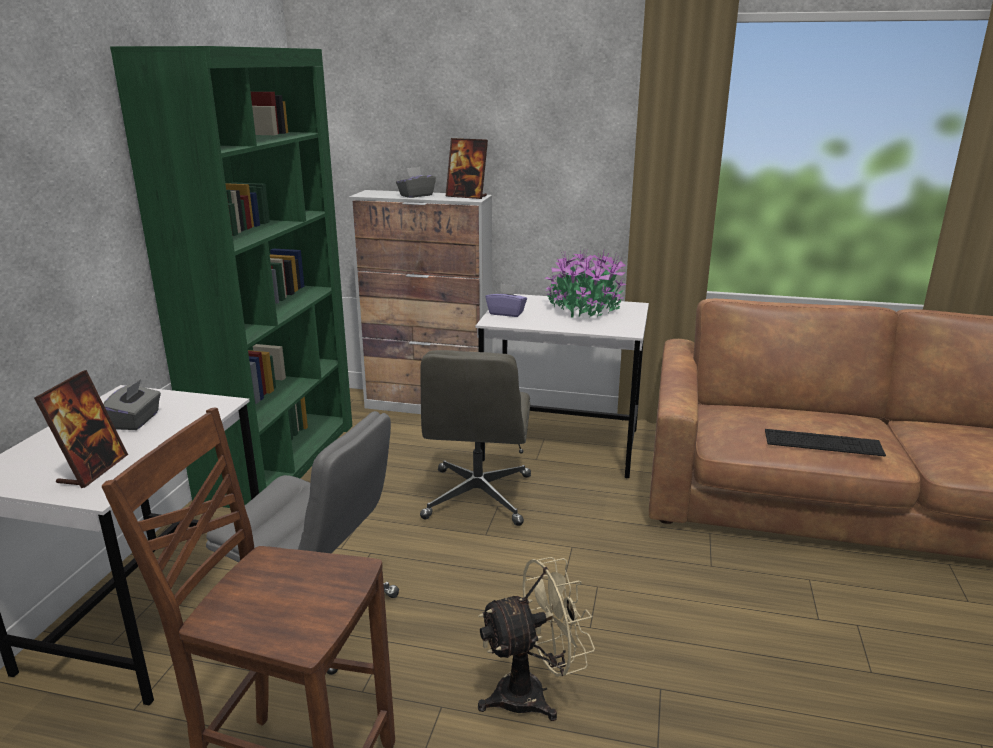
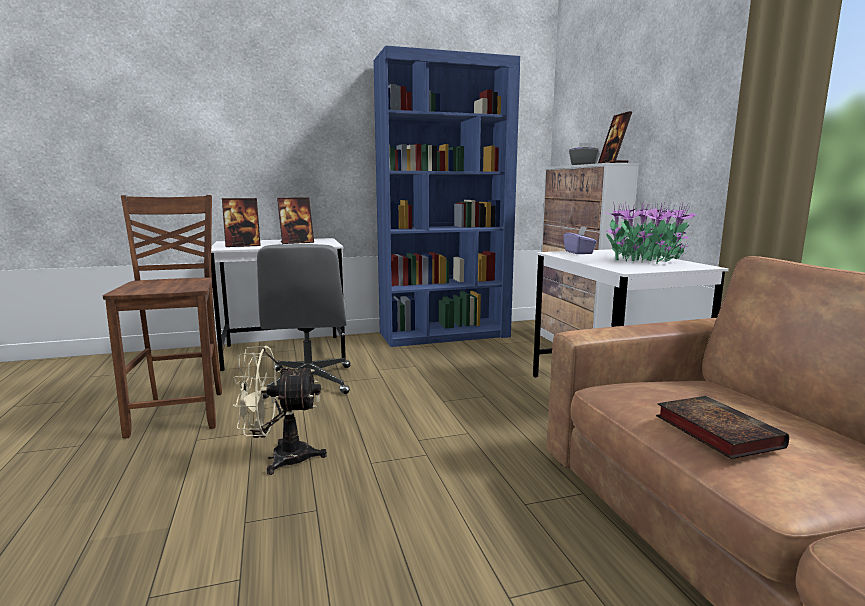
camera: 60 degrees right, 10 degrees down
grey tissue box [103,379,161,430] -> picture frame [277,197,314,244]
green bookcase [110,46,352,508] -> blue bookcase [373,46,520,347]
grey office chair [420,350,531,526] -> none
beige fan [478,557,595,721] -> beige fan turned 135 degrees clockwise [233,346,327,475]
keyboard [765,429,886,456] -> book [656,396,789,459]

